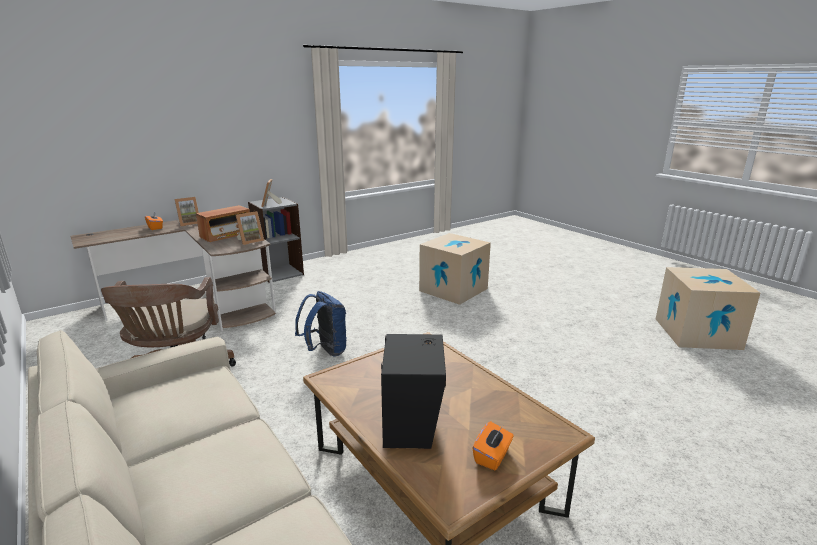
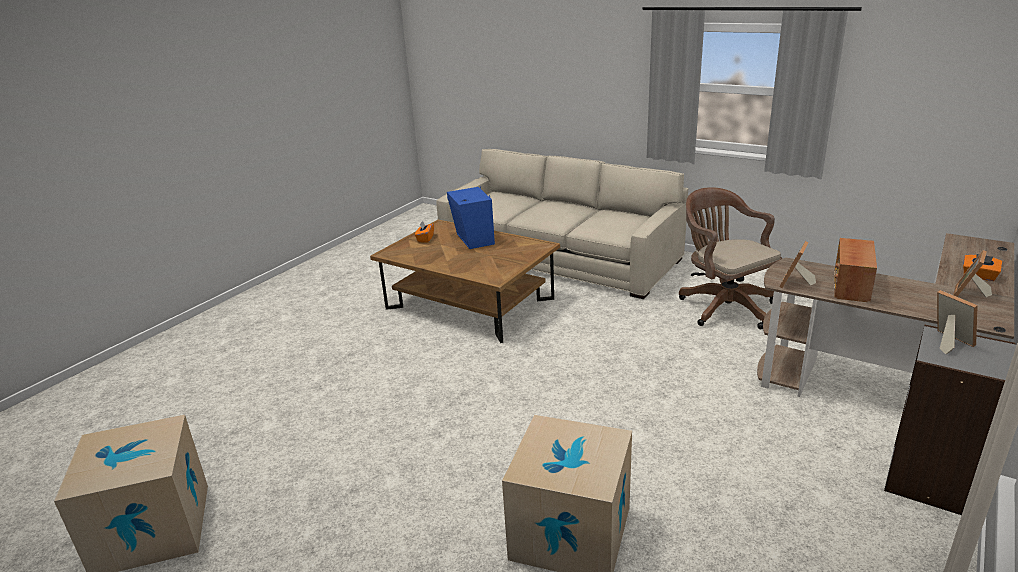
camera: 160 degrees right, 5 degrees up
blue backpack [295,291,347,356] -> none
black speaker [381,334,446,449] -> blue speaker [447,187,495,249]

